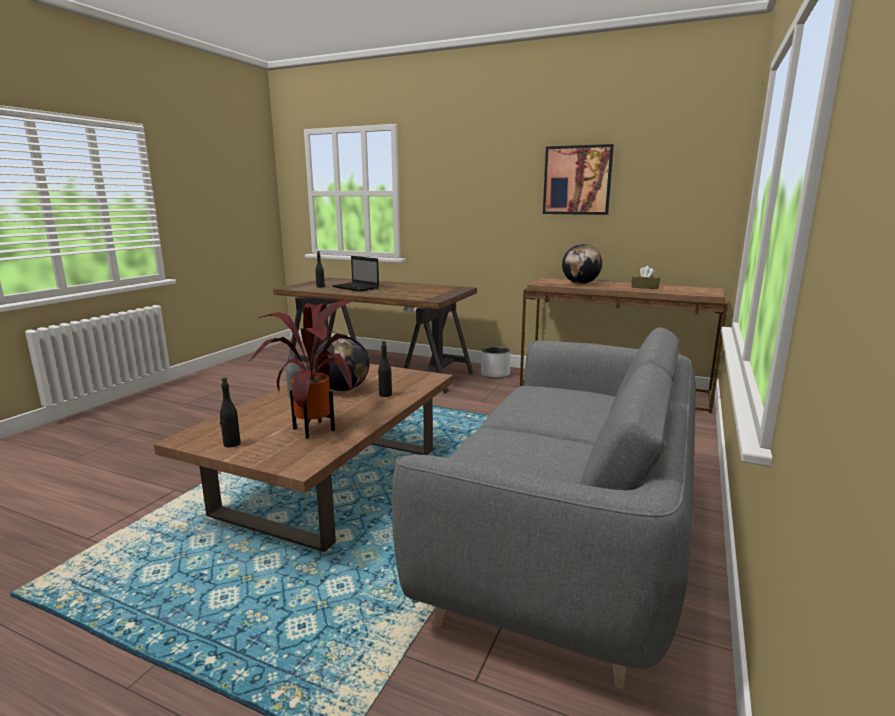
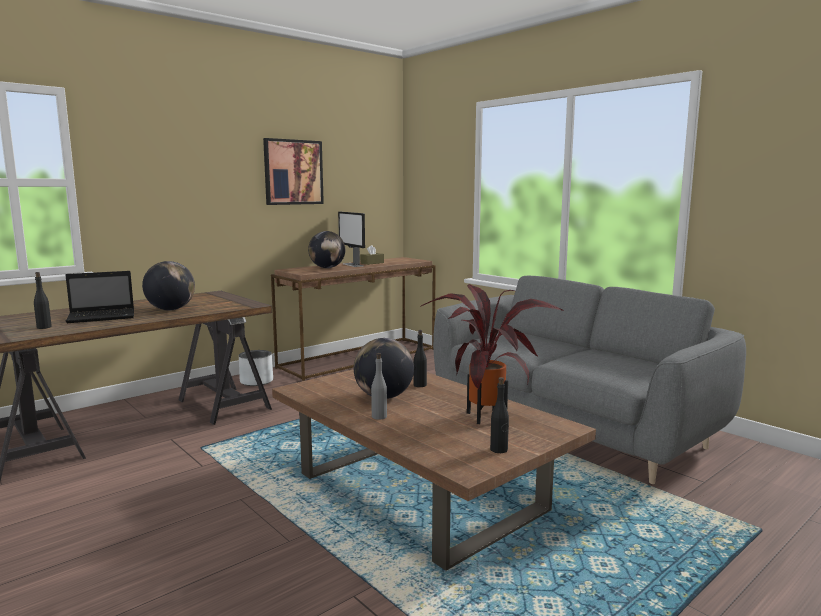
camera: 65 degrees left, 5 degrees down
none -> globe [142,261,195,310]
none -> monitor [338,212,365,267]

